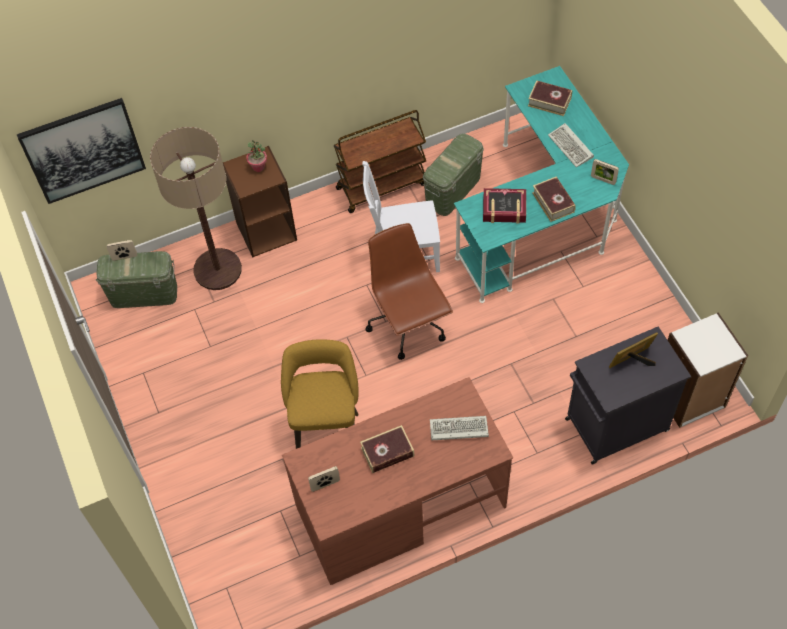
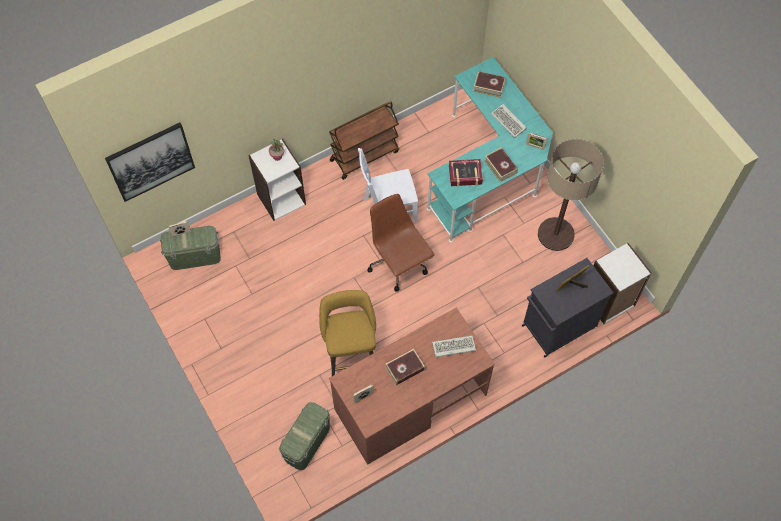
camera: 10 degrees left, 5 degrees up
floor lamp [150,127,242,290] -> floor lamp moved to [538,139,604,251]
brown bookcase [223,146,297,258] -> white bookcase [248,139,306,221]
green storage box [423,133,484,216] -> green storage box moved to [279,402,330,470]

